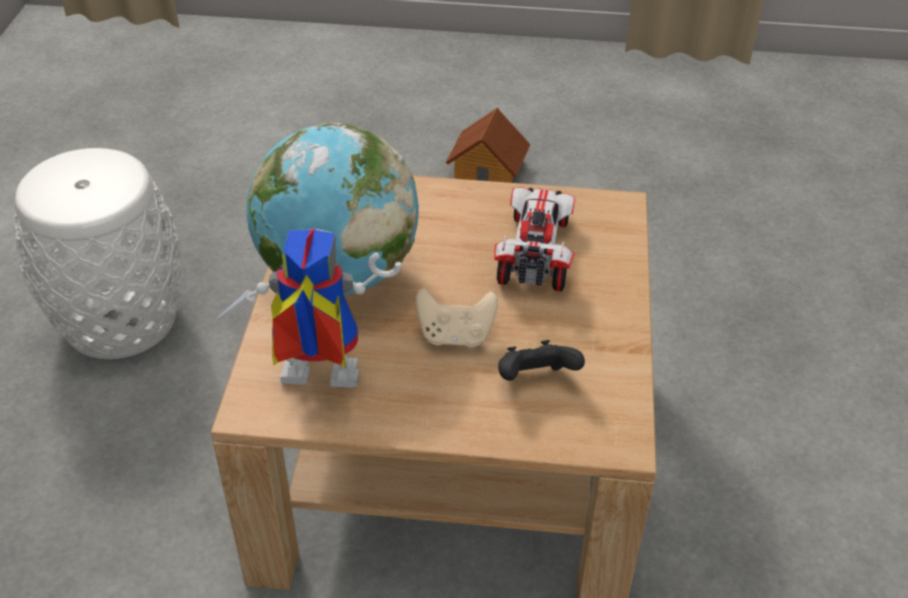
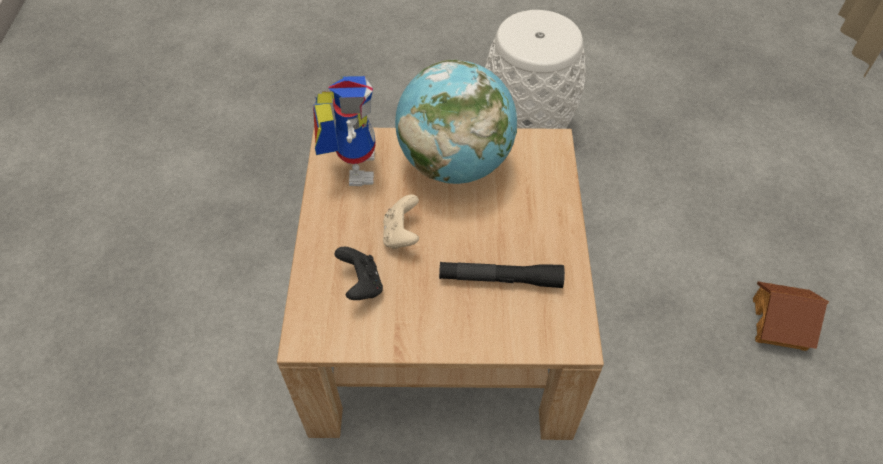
camera: 85 degrees right, 10 degrees up
toy car [494,187,575,291] -> black flashlight [439,262,565,288]

